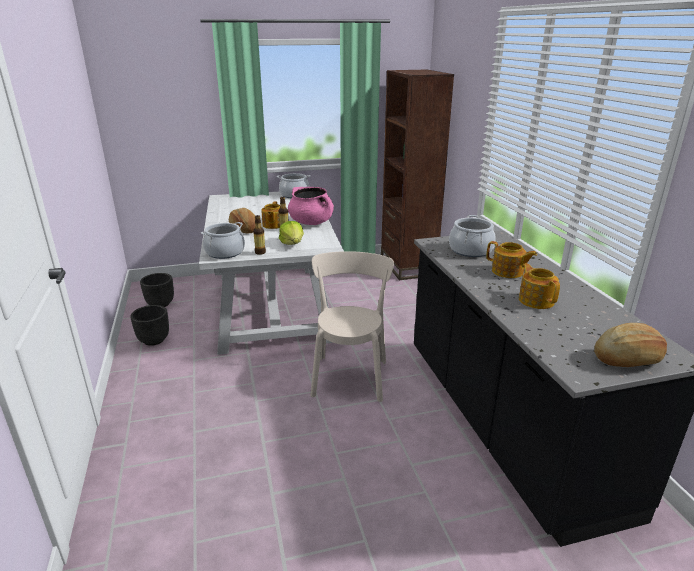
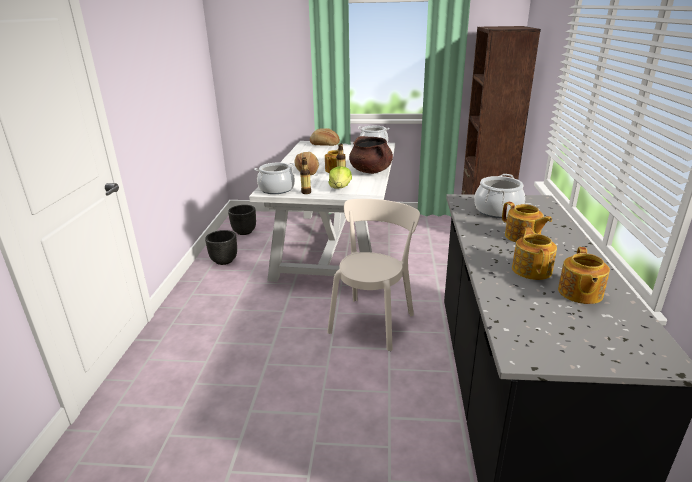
camera: 20 degrees right, 0 degrees up
pink cooking pot [288,187,334,225] -> brown cooking pot [349,136,393,174]
bread [594,323,667,367] -> bread moved to [310,128,340,146]
none -> teapot [558,247,610,304]

